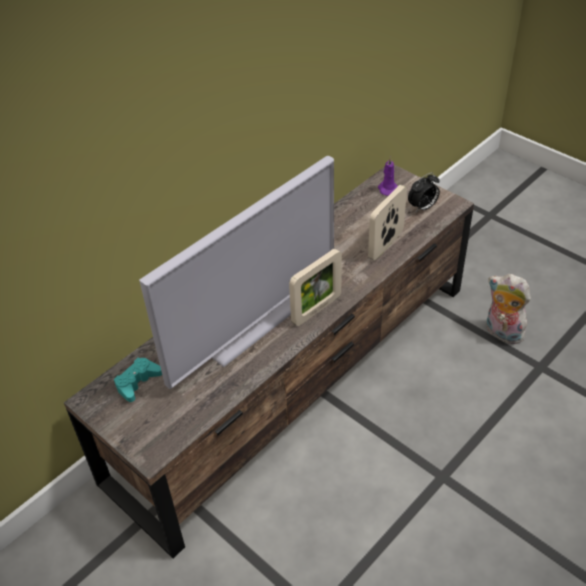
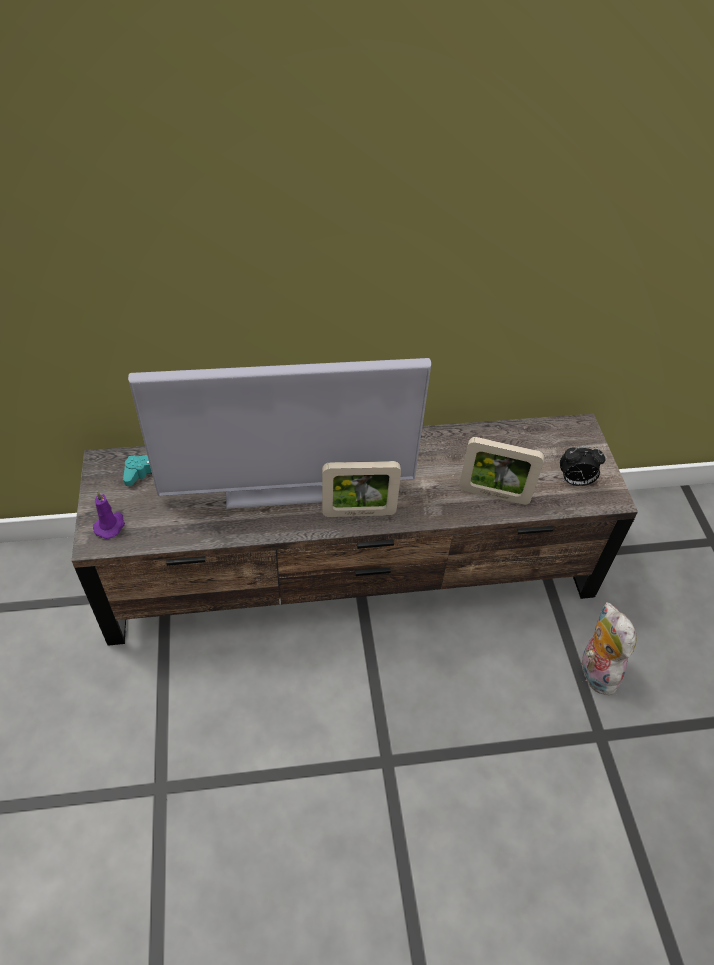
camera: 35 degrees right, 5 degrees up
picture frame [368,185,407,261] -> picture frame turned 150 degrees counterclockwise [459,437,544,505]
purple candle [378,156,398,196] -> purple candle moved to [93,492,125,539]

